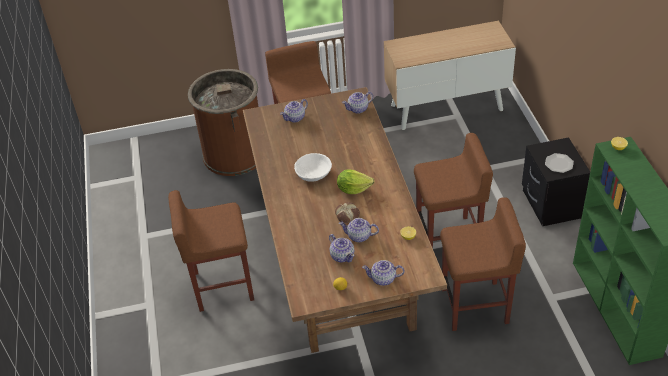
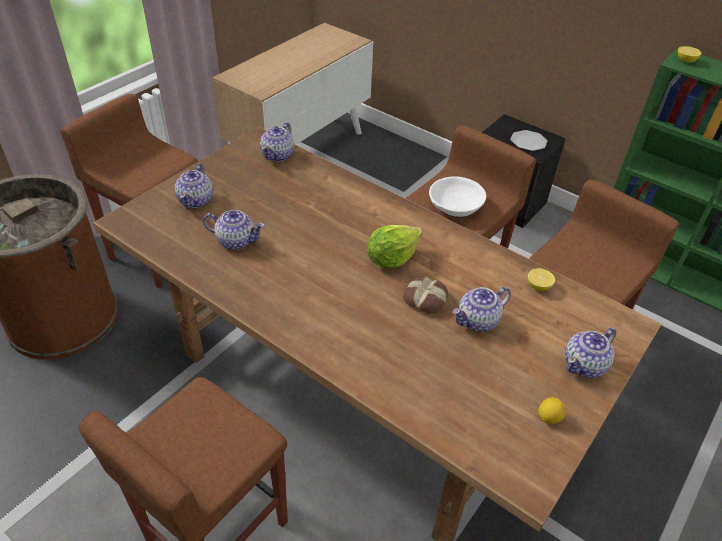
camera: 45 degrees left, 0 degrees up
white bowl [294,153,332,182] -> white bowl moved to [429,176,486,217]
teapot [329,234,355,262] -> teapot moved to [203,210,265,250]

